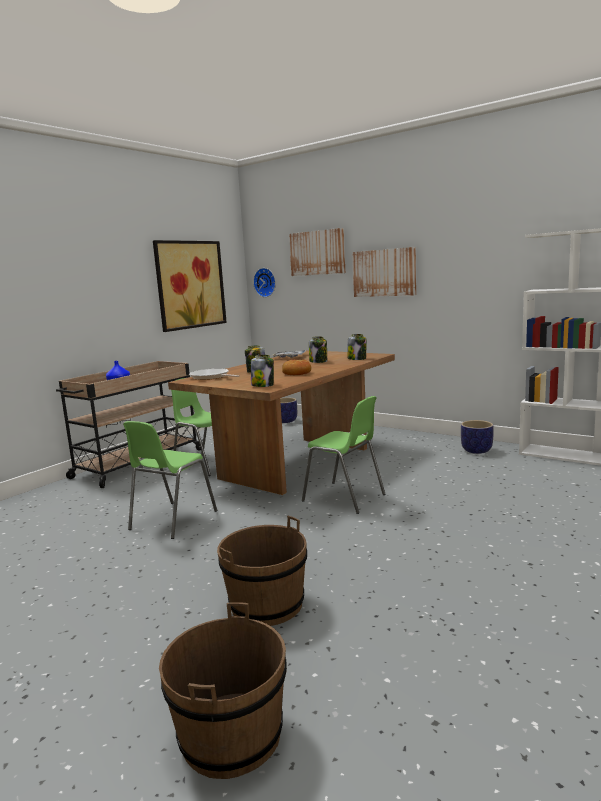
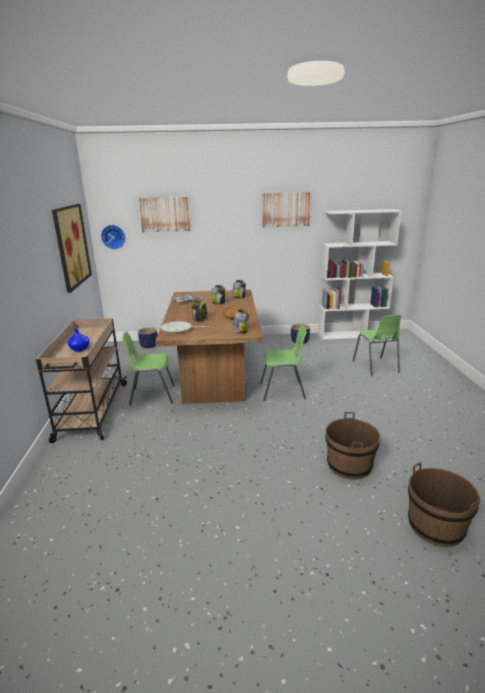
camera: 40 degrees left, 10 degrees up
green chair [123,421,217,539] -> green chair moved to [353,315,402,377]
picture [352,247,416,297] -> picture moved to [262,192,312,227]

